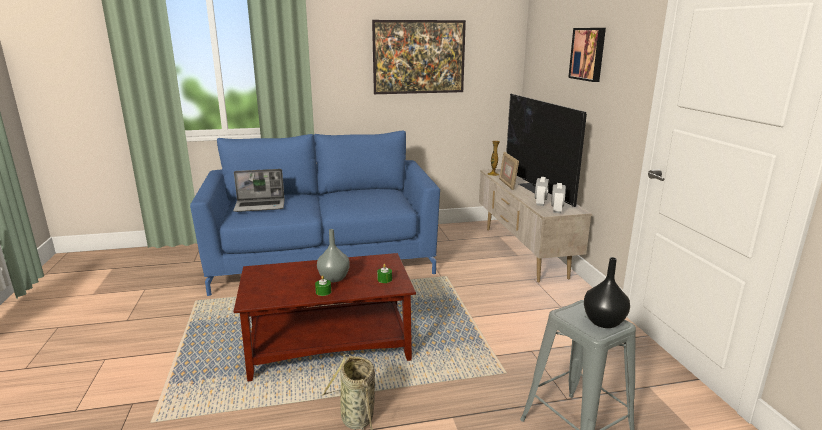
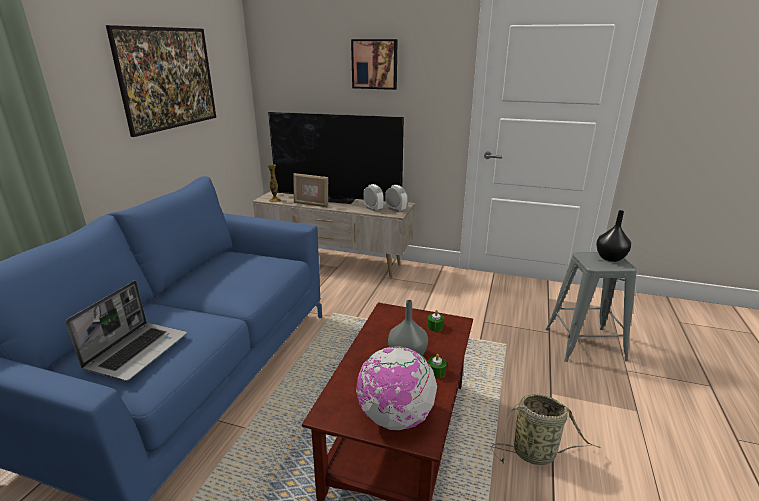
camera: 60 degrees left, 5 degrees up
none -> globe [356,346,437,430]

